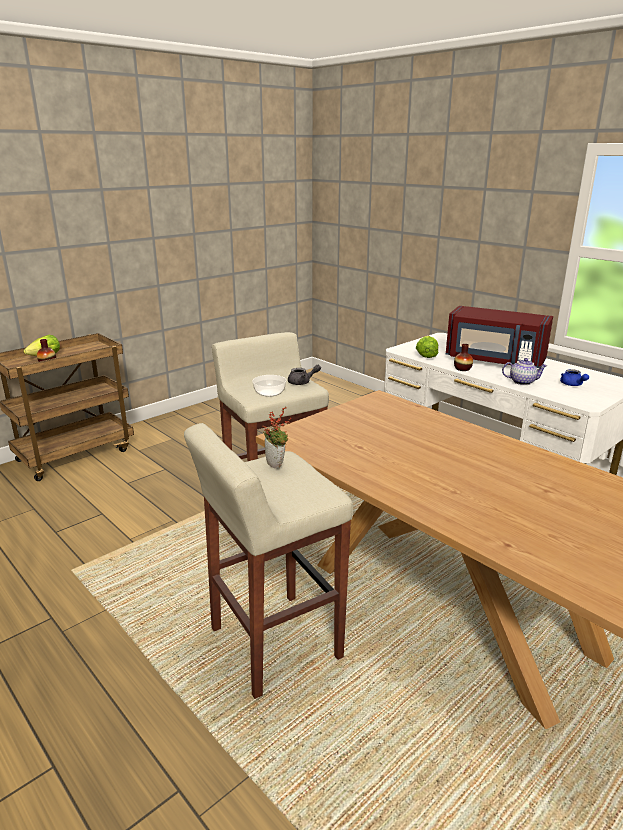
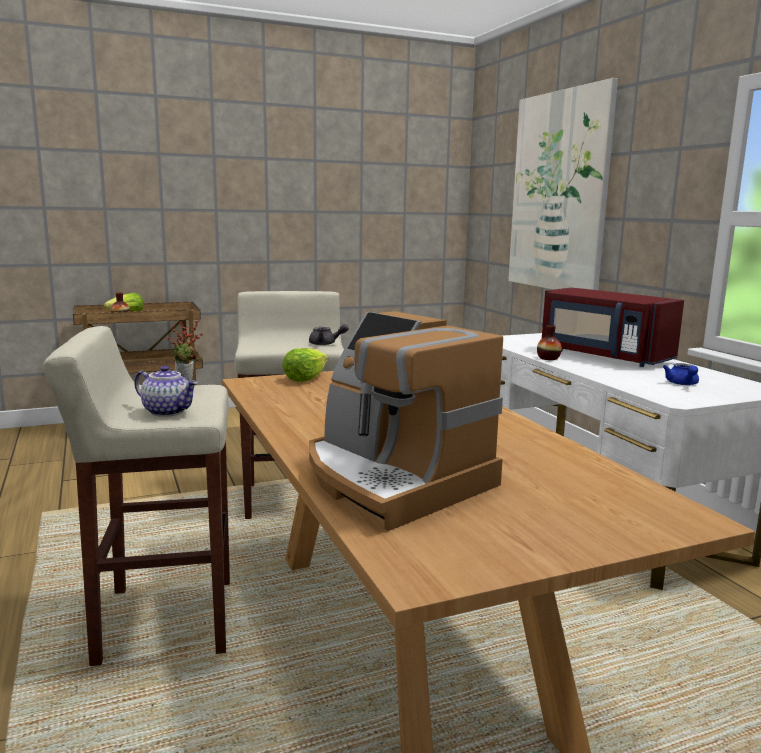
camera: 20 degrees right, 10 degrees down
bowl [252,375,286,397] -> none
lettuce [416,336,438,358] -> lettuce moved to [282,348,328,382]
teapot [502,358,547,385] -> teapot moved to [134,366,198,417]
none -> coffee machine [309,311,503,531]
none -> picture [508,78,618,290]

